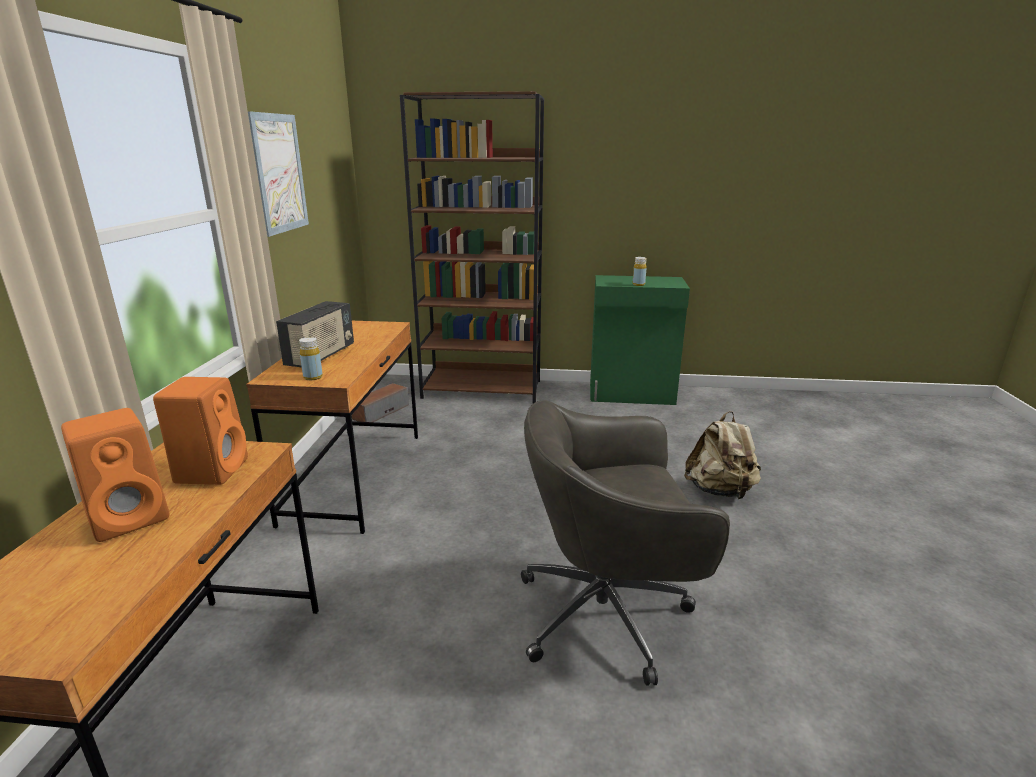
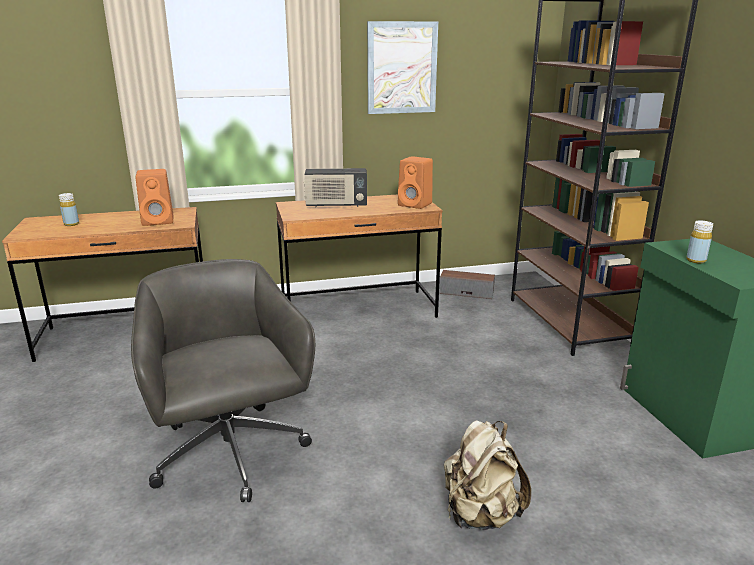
camera: 70 degrees right, 0 degrees up
orange speaker [61,408,169,542] -> orange speaker moved to [398,156,433,209]
yellow bottle [299,337,323,380] -> yellow bottle moved to [59,193,79,226]

